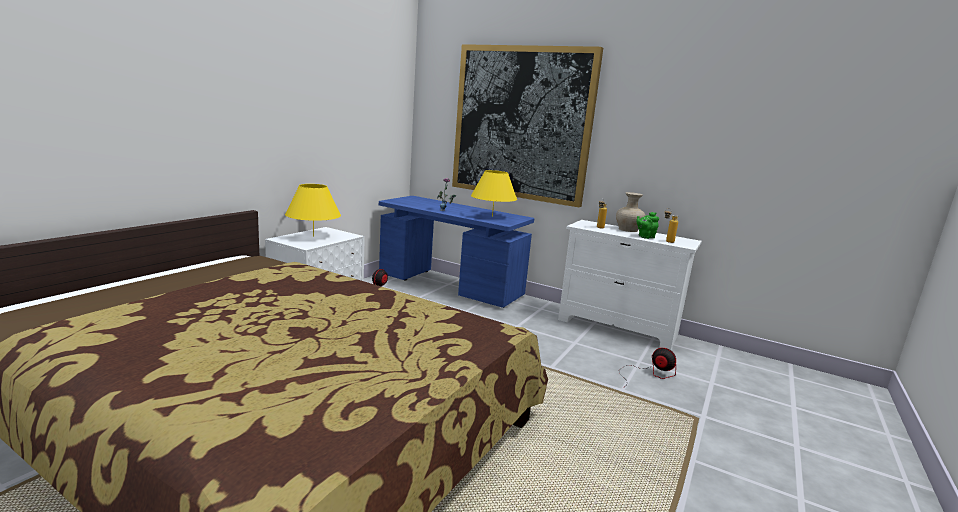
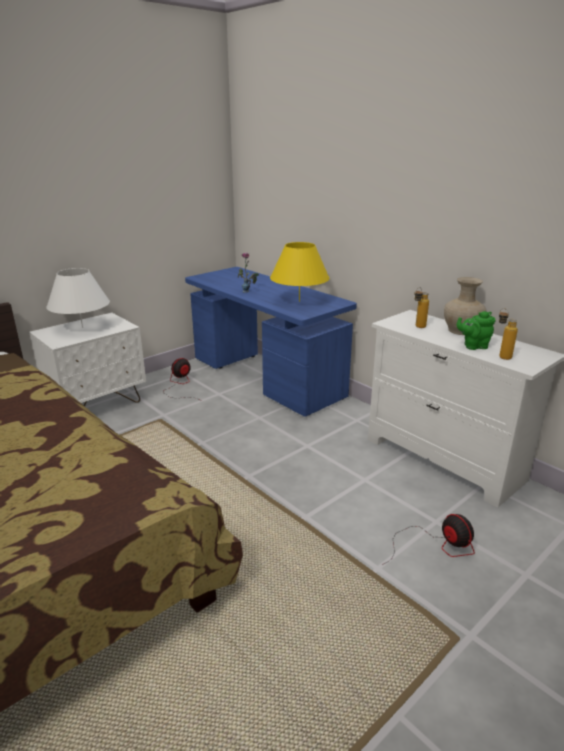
camera: 20 degrees right, 10 degrees up
yellow table lamp [285,184,341,237] -> white table lamp [46,268,110,328]
picture [452,44,603,207] -> none

